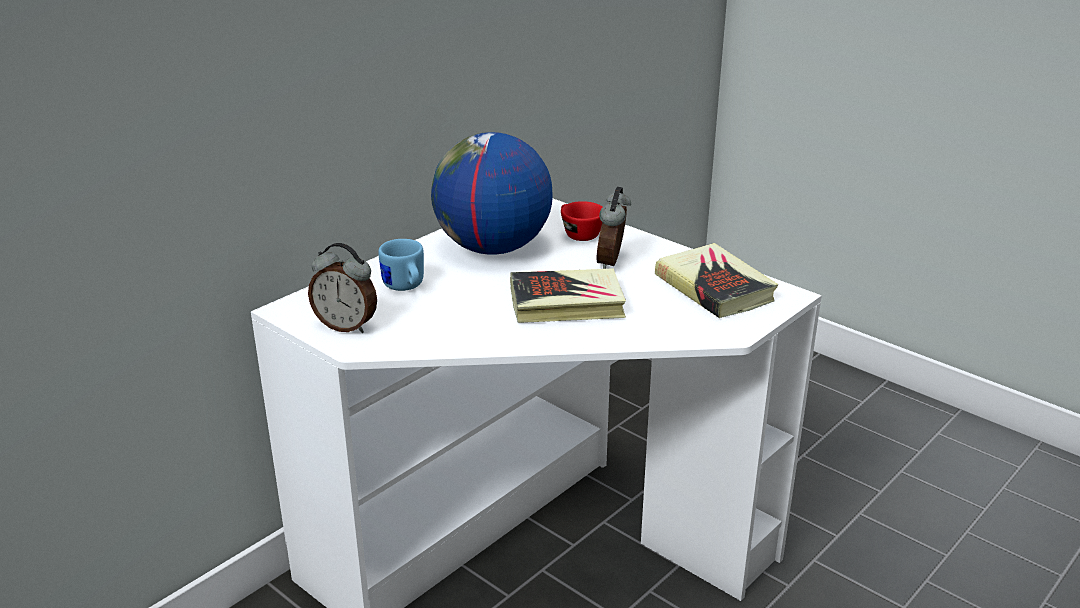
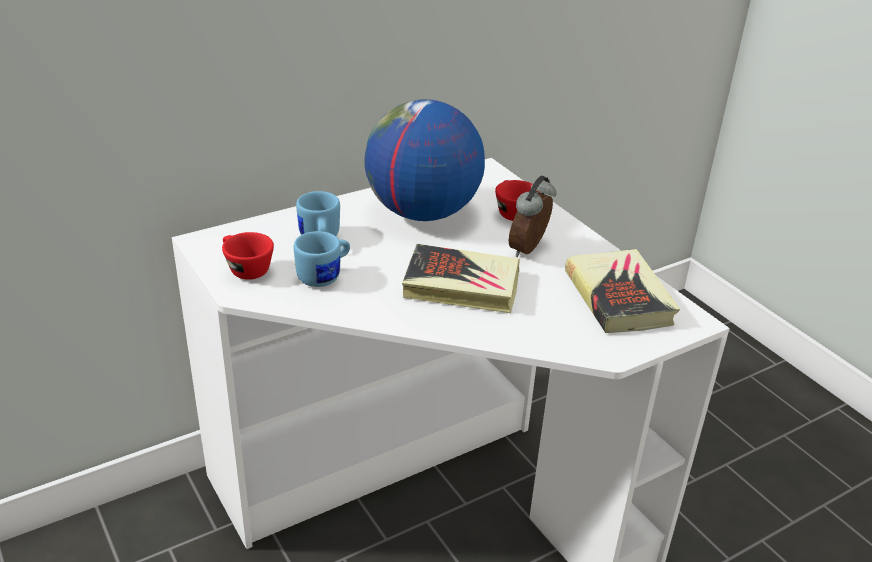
camera: 15 degrees right, 5 degrees up
alarm clock [308,243,377,333] -> red cup [222,232,274,280]
none -> blue mug [294,231,350,287]

